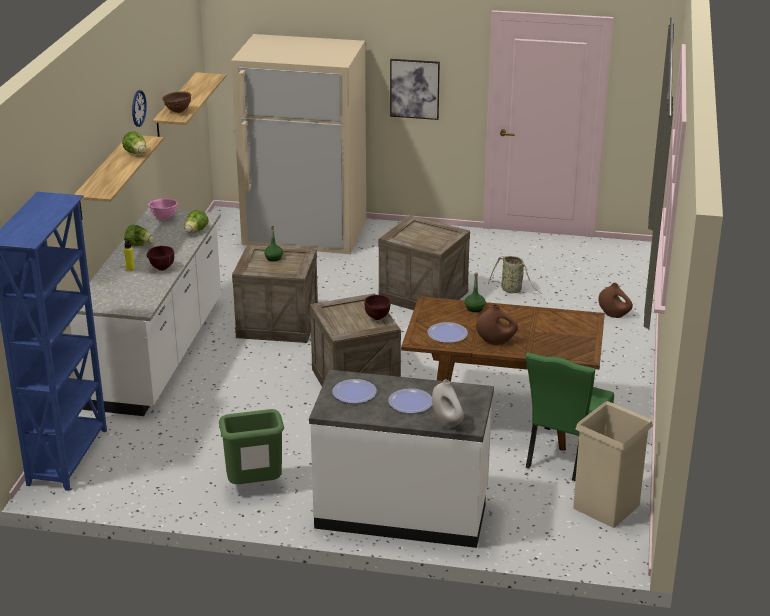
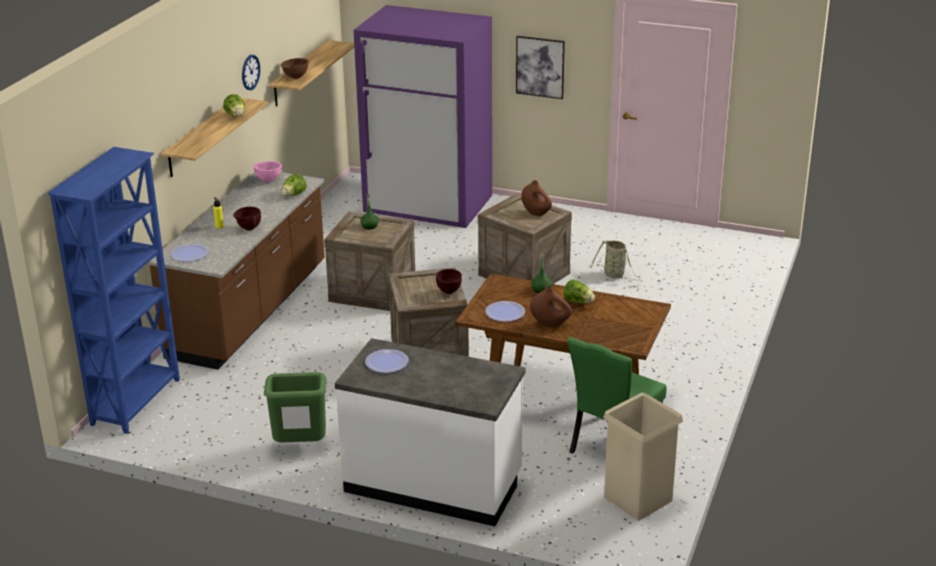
camera: 10 degrees right, 0 degrees up
white counter [70,208,221,416] -> brown counter [149,172,325,370]
lettuce [124,224,154,246] -> lettuce moved to [563,280,595,304]
beige fridge [231,34,366,254] -> purple fridge [354,5,492,228]
plate [388,388,432,413] -> plate moved to [170,244,209,262]
white vase [432,379,464,428] -> none
brown vase [598,283,633,318] -> brown vase moved to [521,180,552,216]

